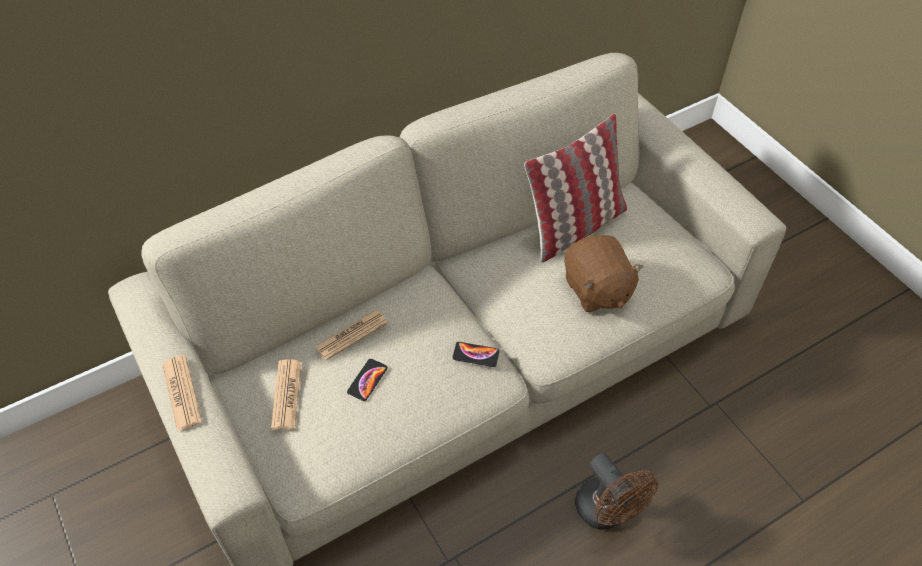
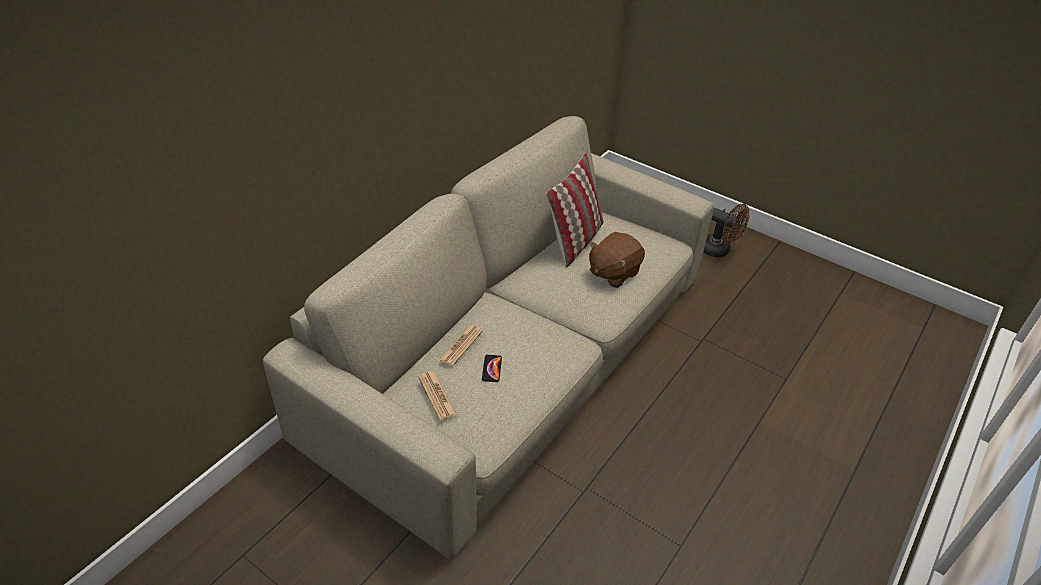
camera: 25 degrees left, 10 degrees down
newspaper [162,355,202,431] -> none
phone [452,342,500,367] -> none
brown plush toy [564,235,644,312] -> brown plush toy turned 90 degrees clockwise [589,232,645,288]
brown fan [575,454,658,530] -> brown fan moved to [703,204,749,257]

